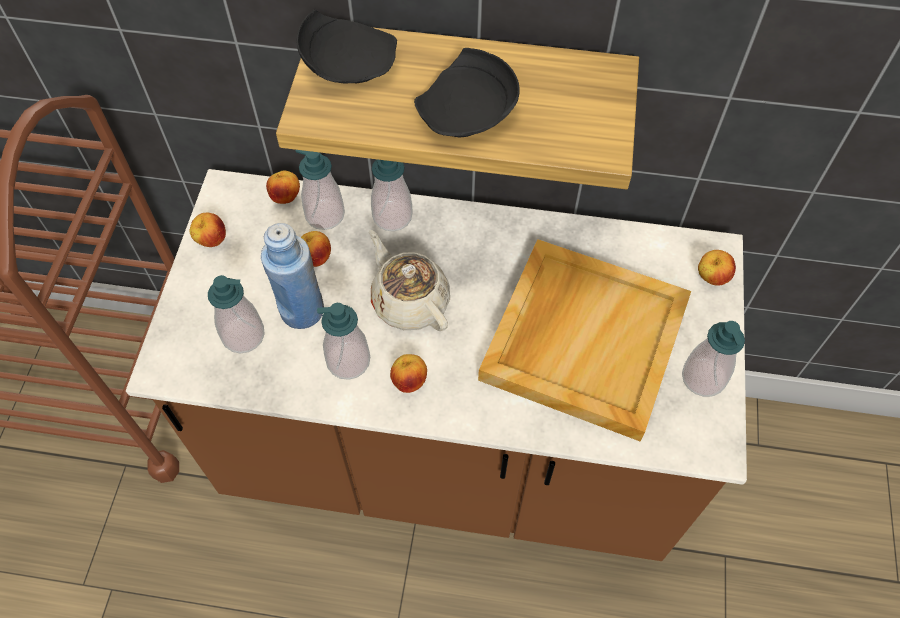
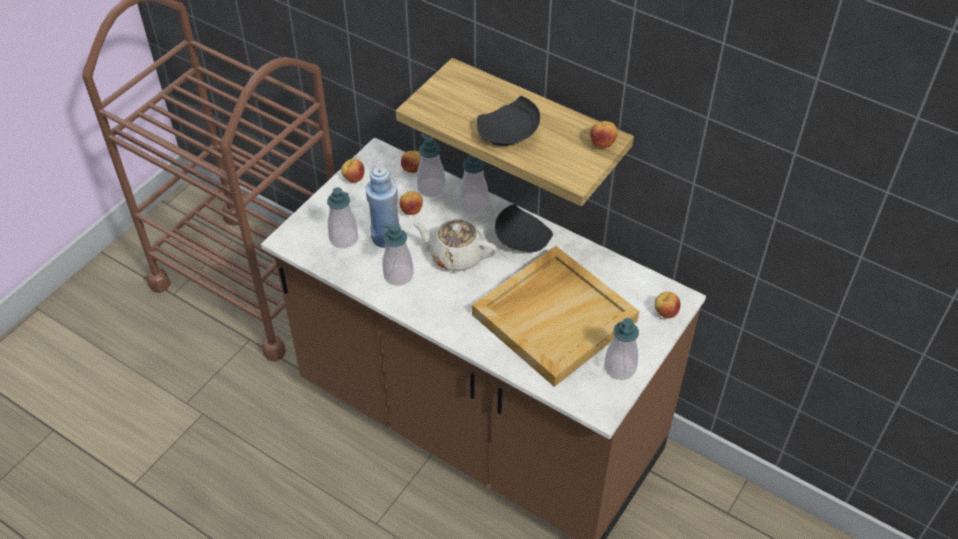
camera: 25 degrees right, 10 degrees down
black plate [296,9,397,84] -> black plate moved to [495,204,553,252]
beige teapot [369,230,450,331] -> beige teapot turned 60 degrees counterclockwise [412,219,497,271]
apple [390,354,427,393] -> apple moved to [590,121,618,148]

